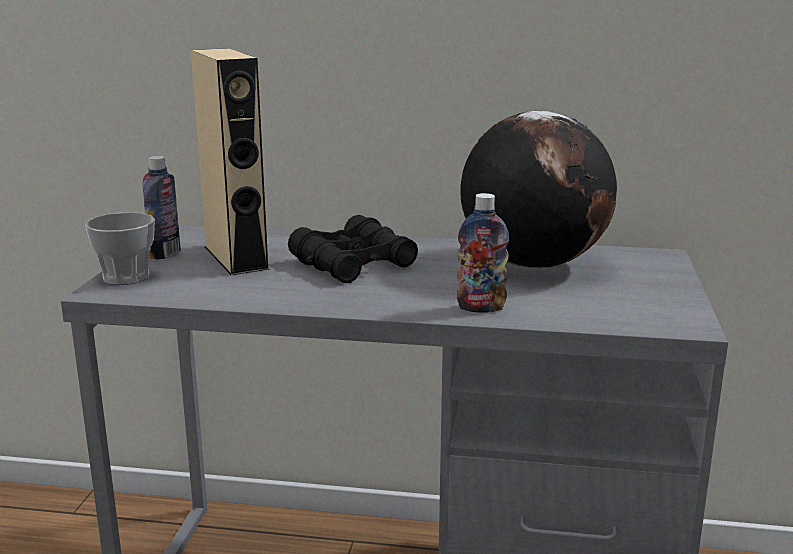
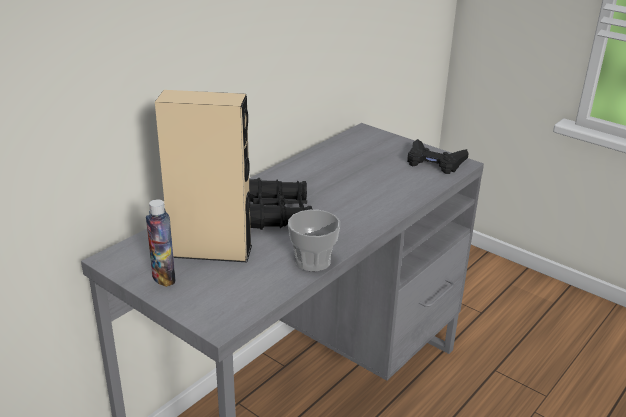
camera: 60 degrees left, 10 degrees up
cup [85,212,155,285] -> cup moved to [288,210,340,271]
bottle [456,193,509,313] -> none
globe [460,111,617,268] -> none
none -> black game controller [407,139,469,174]

